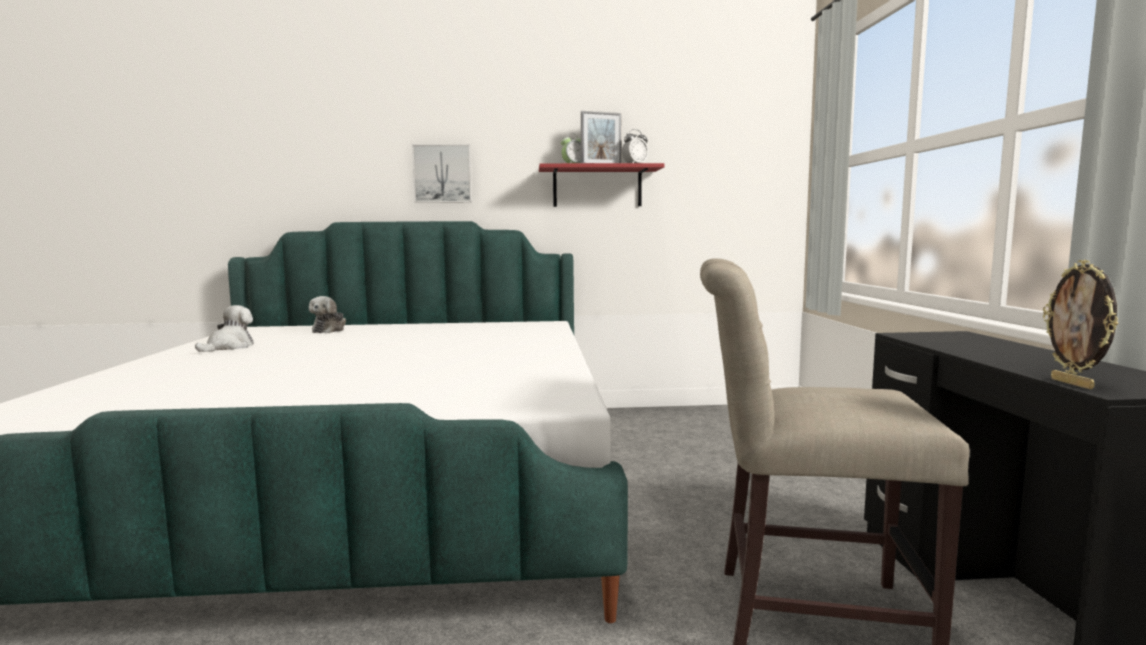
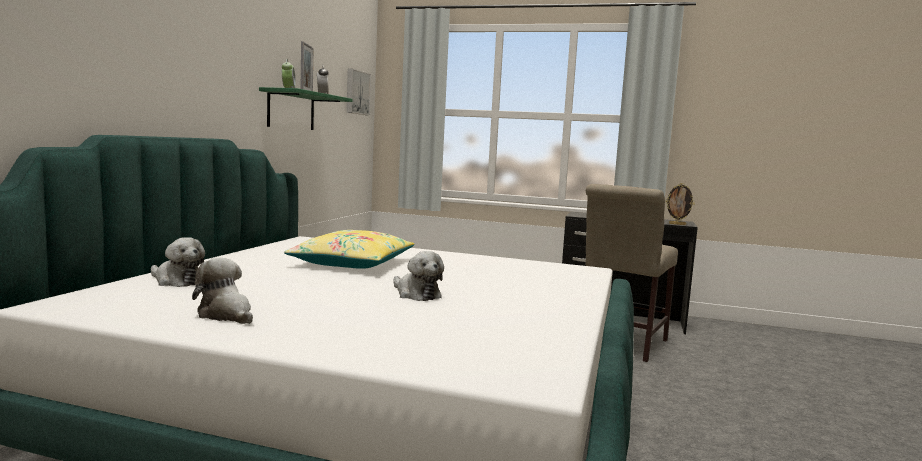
camera: 70 degrees left, 0 degrees up
picture [412,144,472,203] -> picture moved to [347,69,371,115]
red shelf [539,163,665,207] -> green shelf [259,87,353,130]
none -> yellow pillow [284,230,414,269]
none -> plush toy [393,251,444,301]

